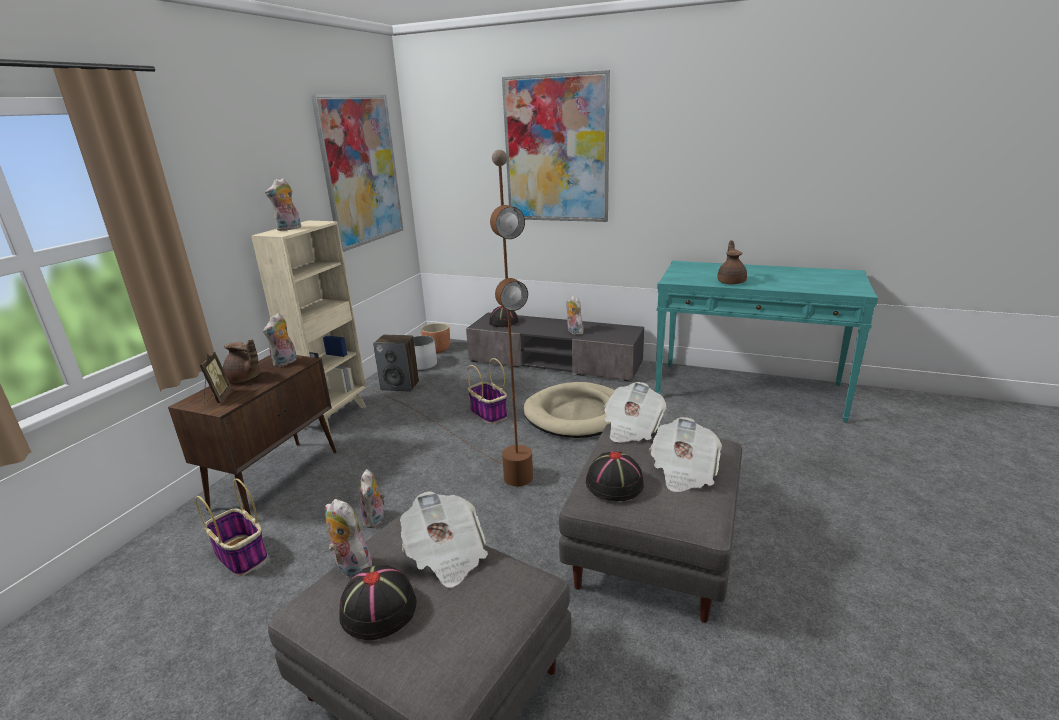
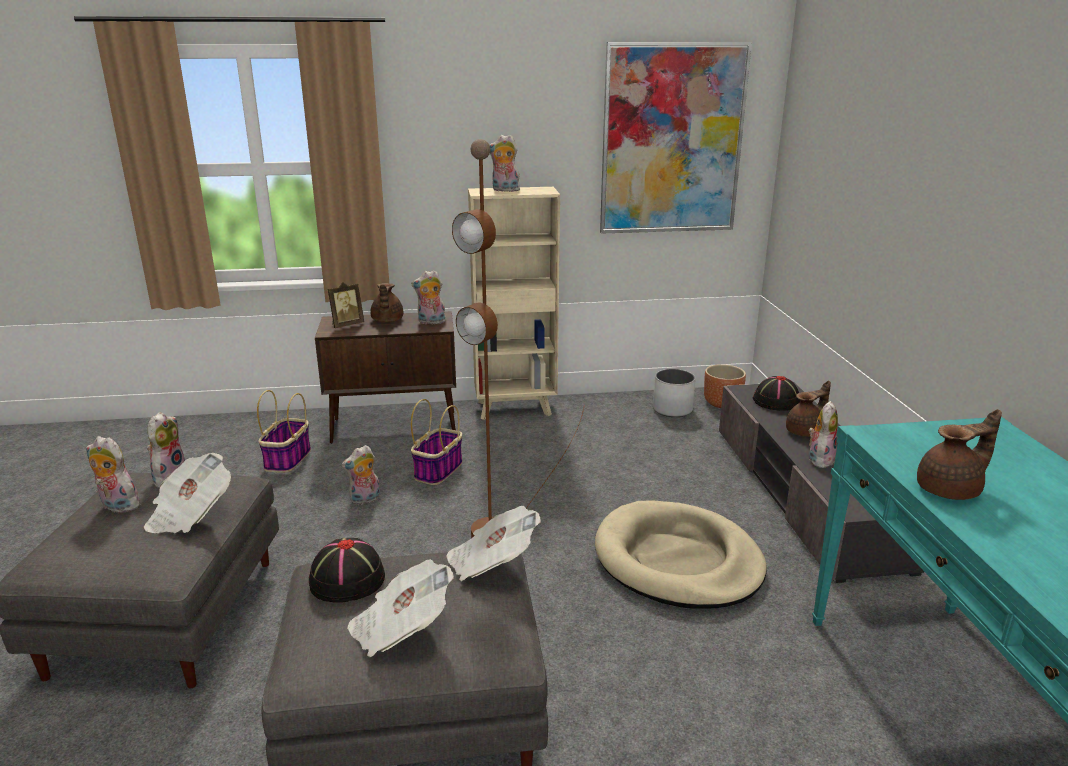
camera: 60 degrees right, 0 degrees up
black hat [339,565,417,640] -> plush toy [86,436,143,513]
speaker [373,335,419,392] -> none
basket [467,358,507,424] -> basket moved to [411,399,462,485]
picture [502,70,610,222] -> none
none -> brown teapot [786,381,831,437]

